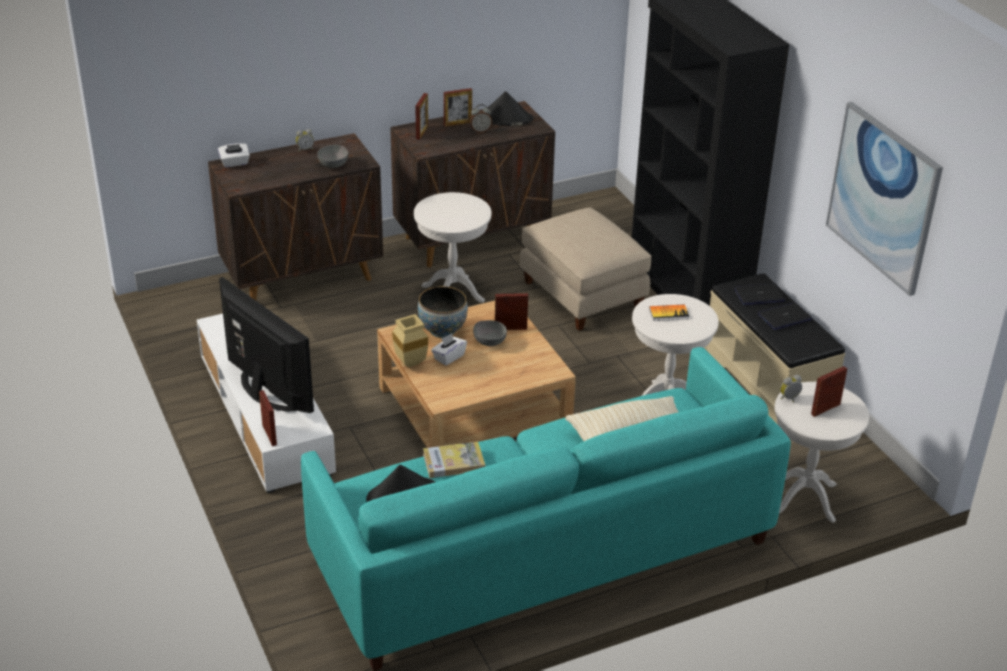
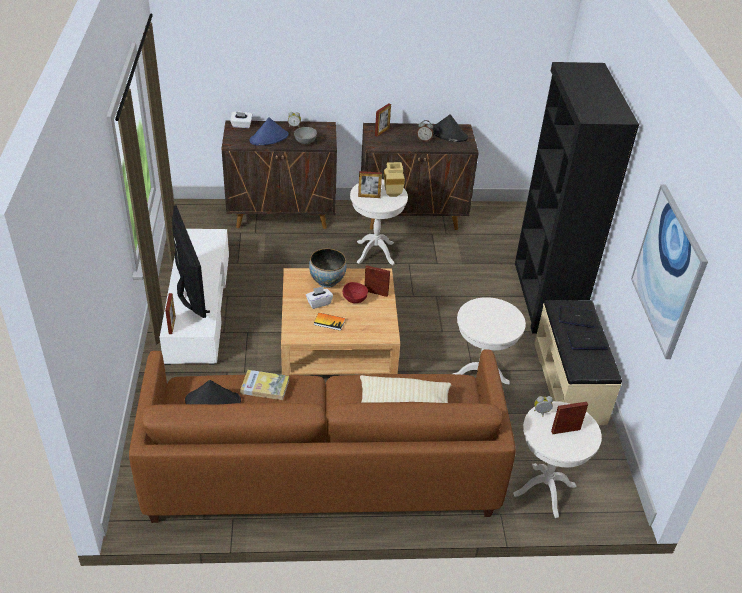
camera: 20 degrees right, 5 degrees up
turquoise sofa [301,347,791,671] -> brown sofa [129,349,516,523]
beige vase [392,314,428,368] -> beige vase moved to [384,162,405,197]
picture frame [444,88,472,127] -> picture frame moved to [358,171,382,198]
grey bowl [473,320,507,346] -> red bowl [343,282,368,303]
beige ottoman [520,207,651,331] -> none
book [649,304,689,321] -> book moved to [314,313,345,331]
none -> blue hat [250,117,288,145]

